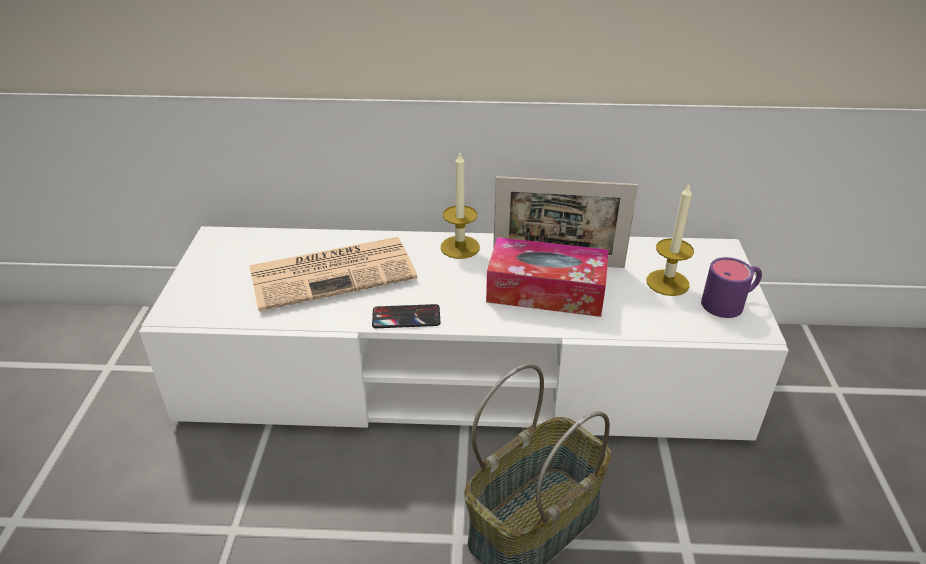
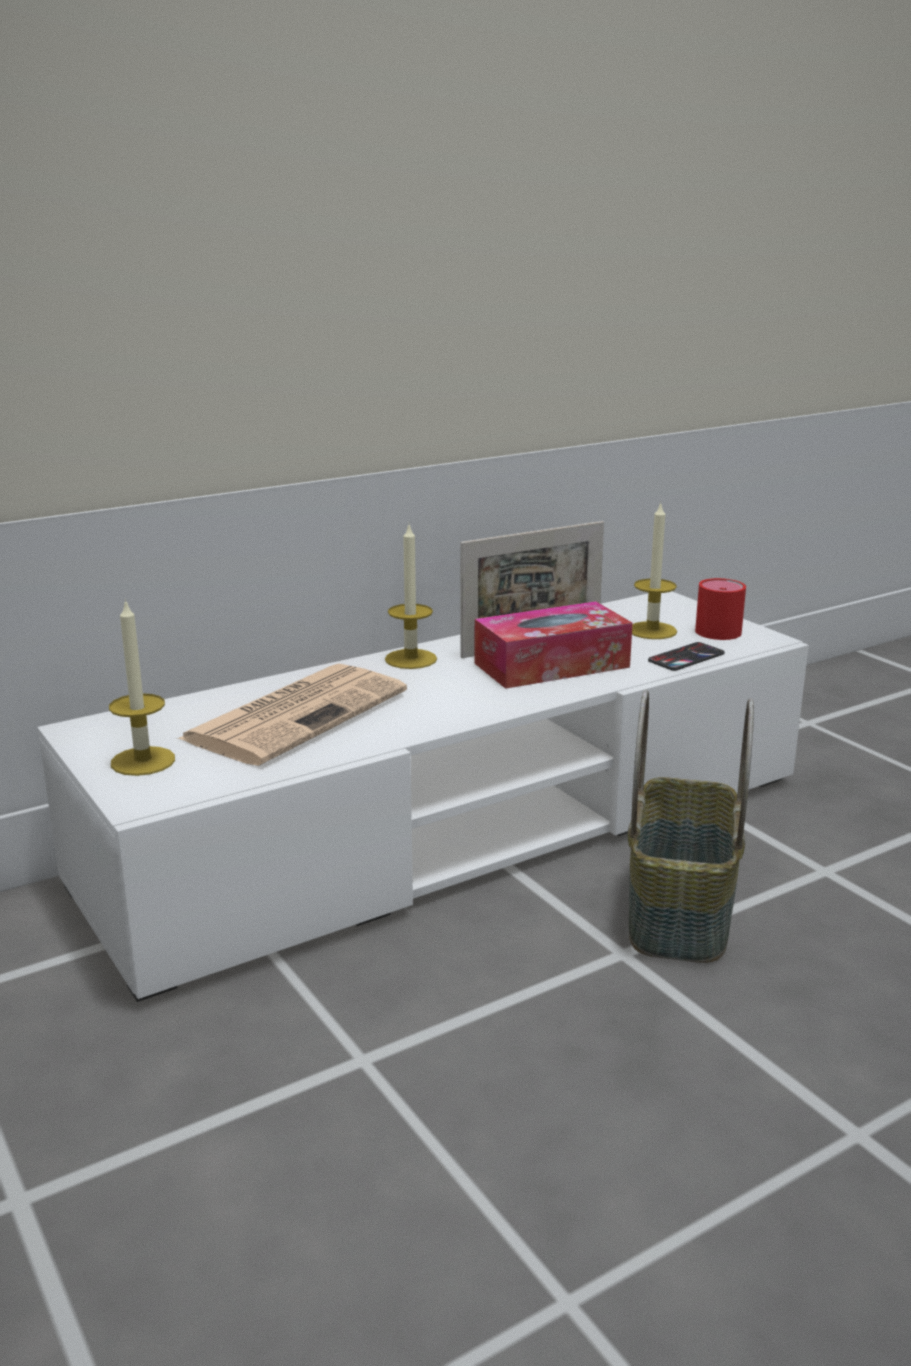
camera: 35 degrees left, 15 degrees down
phone [372,304,440,328] -> phone moved to [648,642,725,671]
purple mug [701,257,762,318] -> red mug [695,578,746,640]
none -> candle [109,599,175,776]

